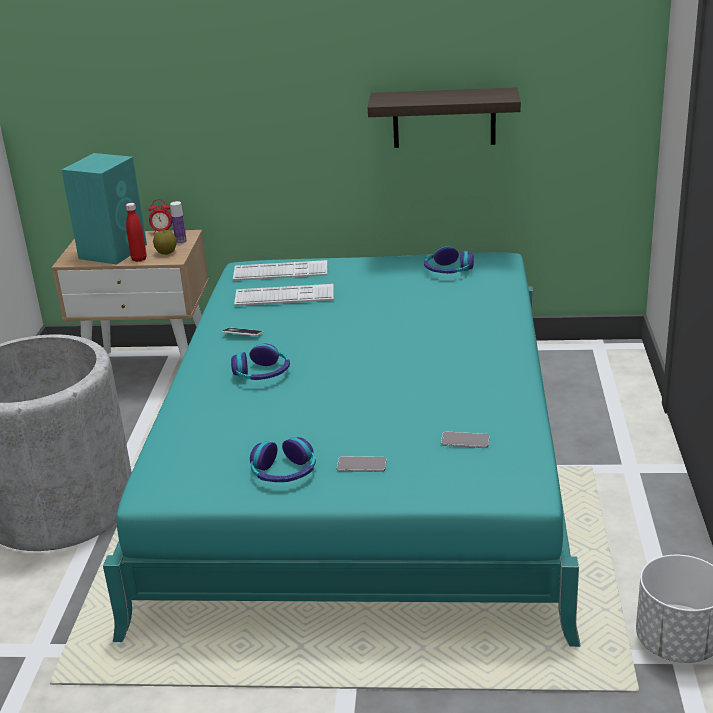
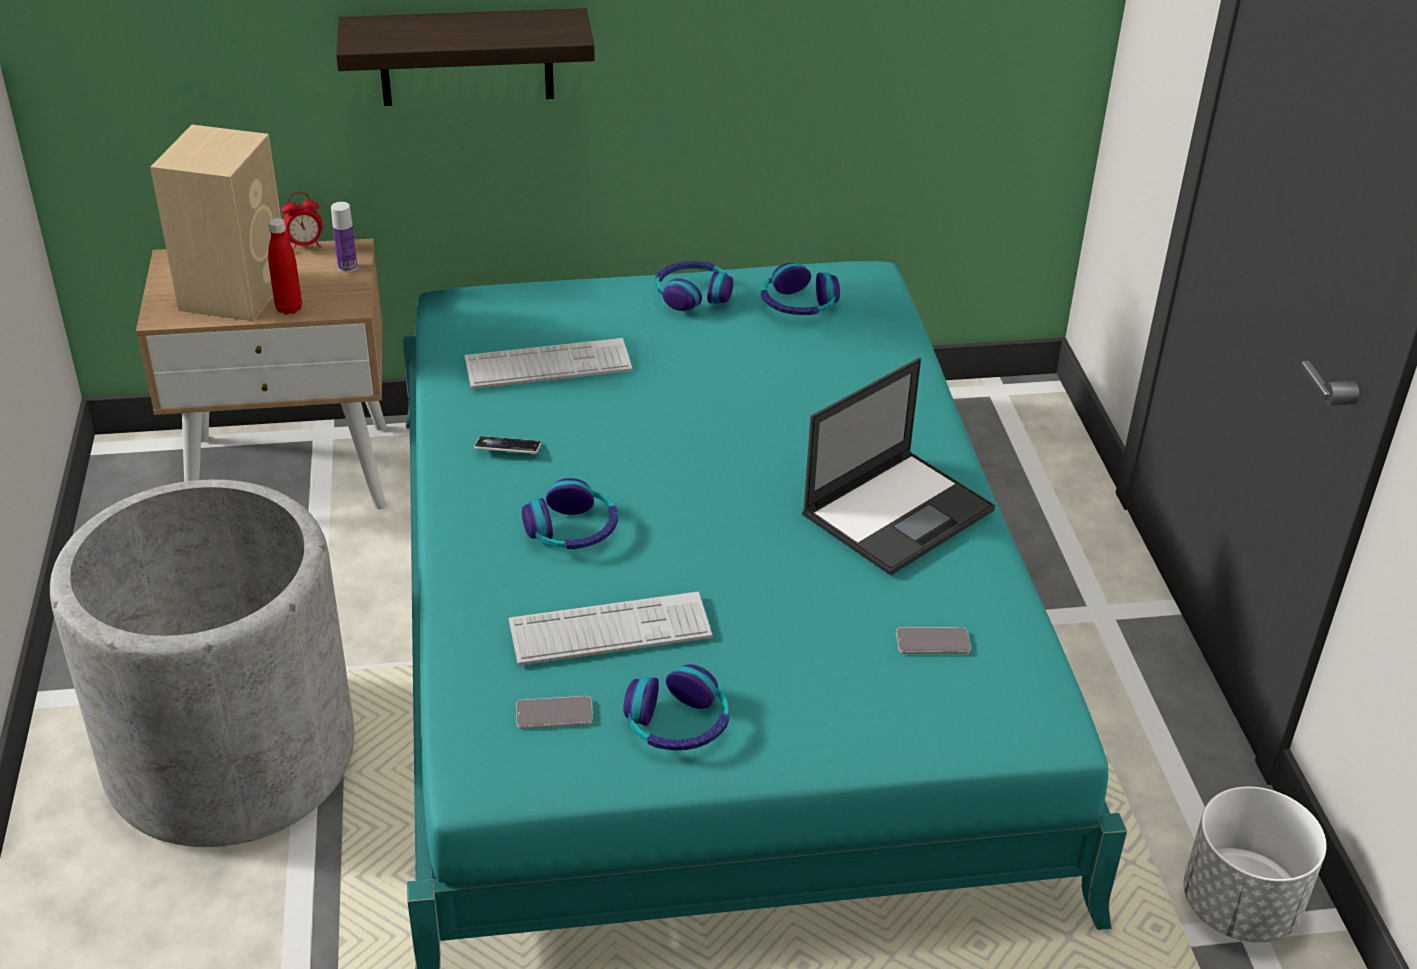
camera: 15 degrees left, 10 degrees up
turquoise speaker [61,153,147,265] -> beige speaker [150,125,281,322]
apple [153,230,176,255] -> none
keyboard [233,260,327,281] -> keyboard moved to [509,591,713,666]
phone [337,456,387,472] -> phone moved to [516,696,593,729]
shelf [368,87,521,148] -> shelf moved to [336,8,595,106]
none -> headphones [656,261,733,311]
none -> laptop [802,358,995,575]

